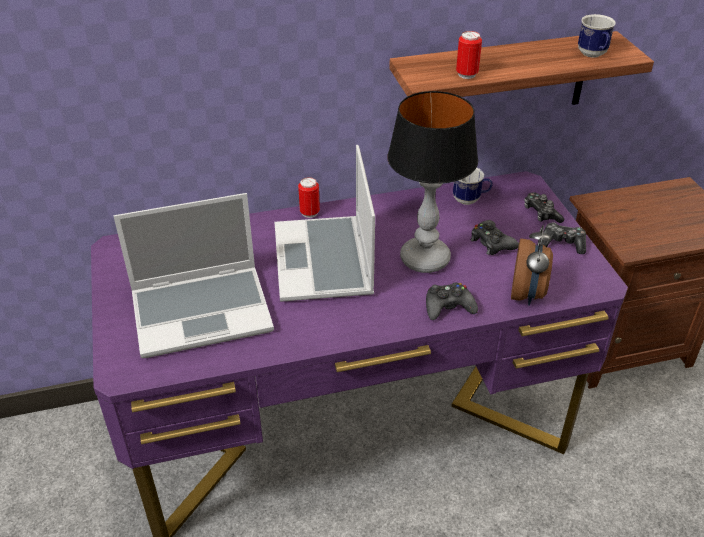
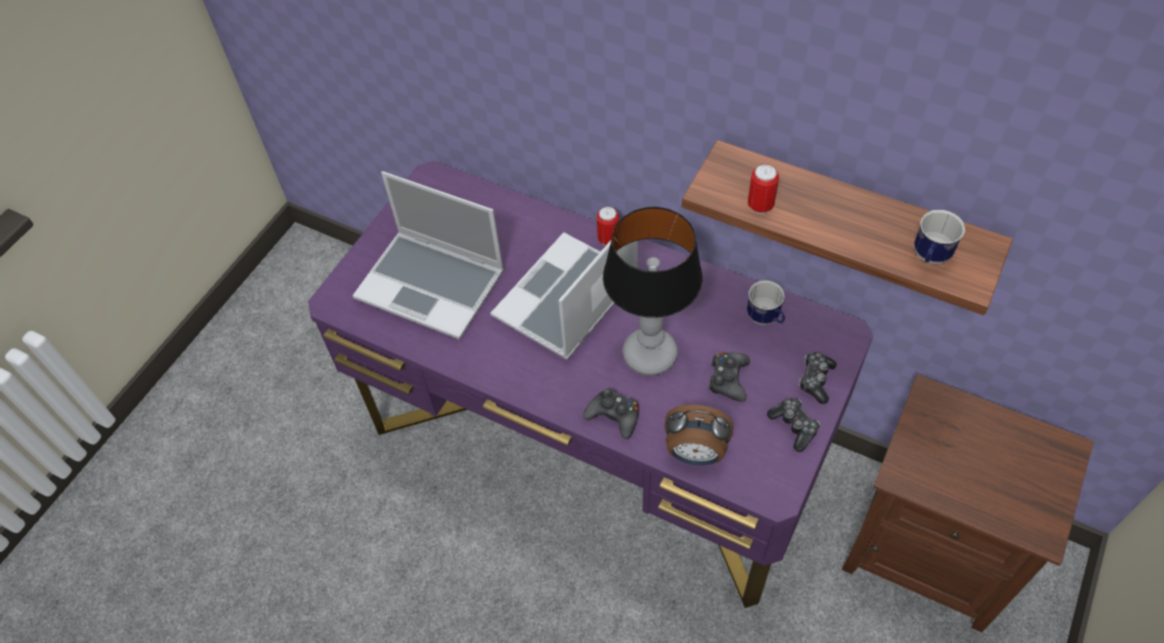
camera: 45 degrees right, 15 degrees up
alarm clock [511,225,553,306] -> alarm clock turned 45 degrees clockwise [664,405,733,465]

